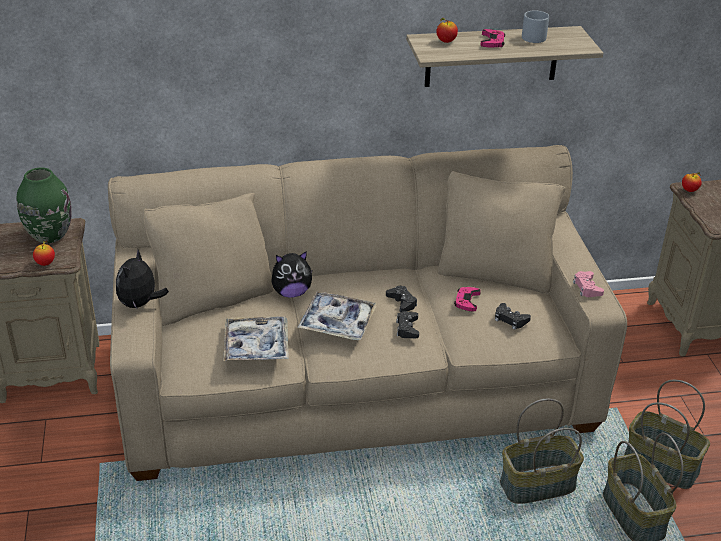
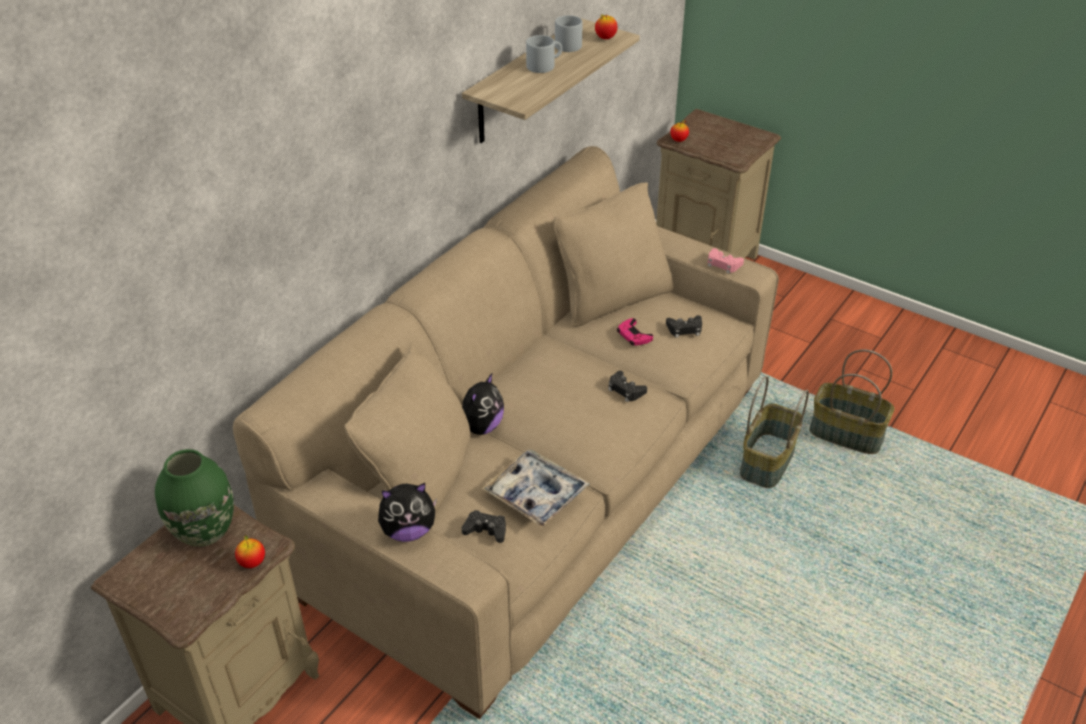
camera: 45 degrees left, 5 degrees up
plush toy [116,250,169,309] -> plush toy turned 75 degrees counterclockwise [378,483,437,542]
tray [297,292,378,340] -> none
black game controller [386,286,417,312] -> black game controller moved to [462,510,506,543]
apple [436,18,458,43] -> apple moved to [595,14,618,39]
pink game controller [480,29,505,48] -> grey mug [526,35,562,73]
basket [624,380,710,489] -> none

